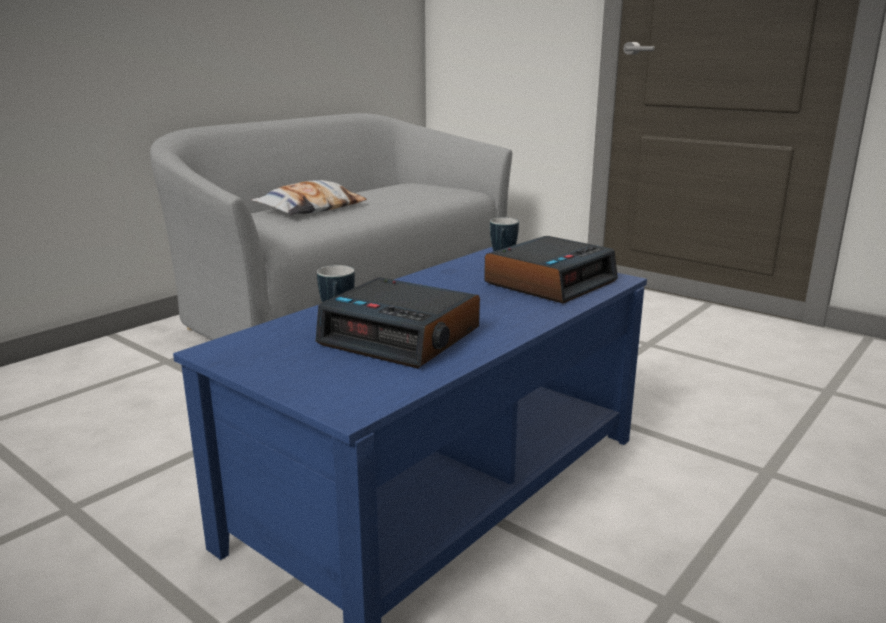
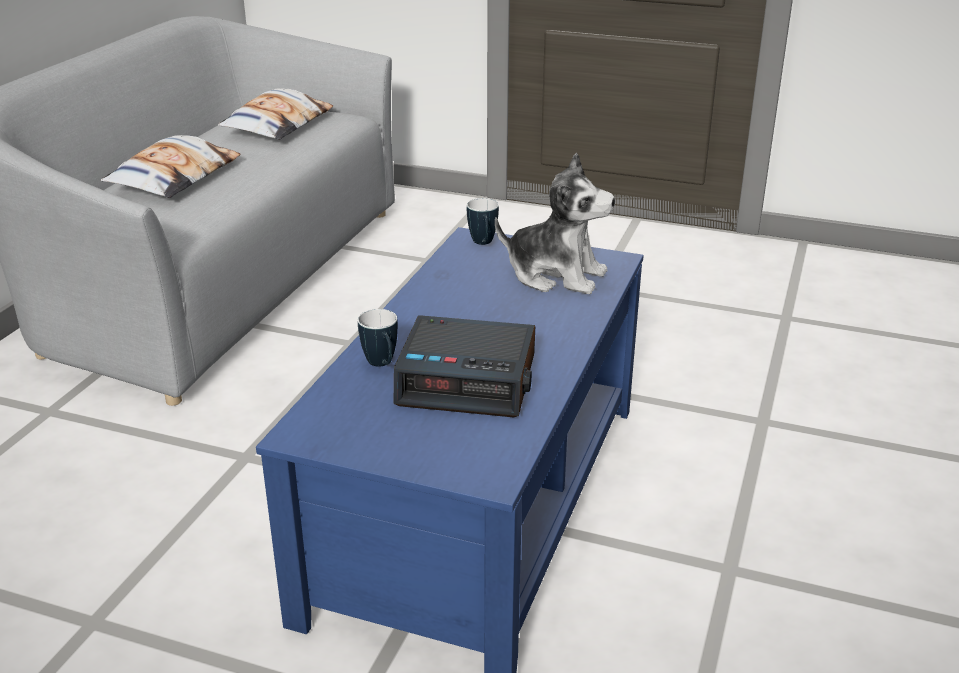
camera: 20 degrees left, 10 degrees up
alarm clock [484,236,618,303] -> plush toy [495,153,615,294]
none -> pillow [218,88,333,140]

